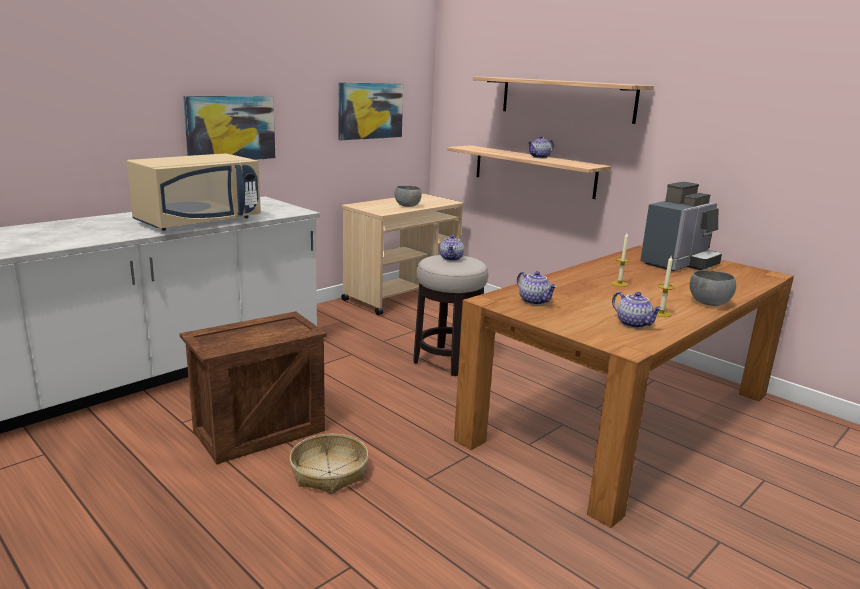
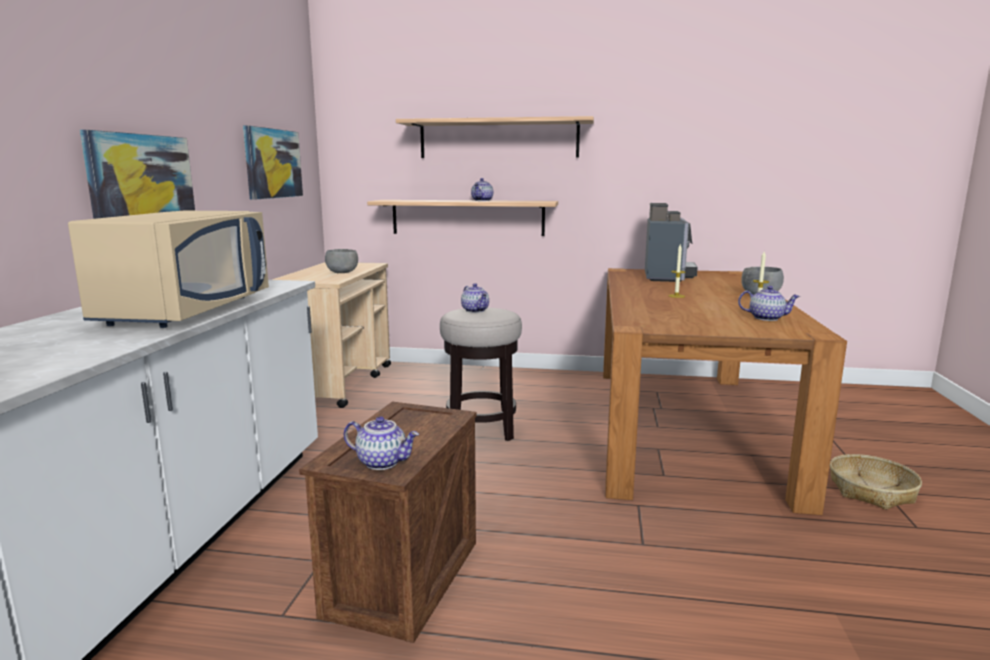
camera: 35 degrees left, 5 degrees down
basket [289,434,369,494] -> basket moved to [830,454,922,510]
teapot [517,271,557,305] -> teapot moved to [344,416,419,470]

